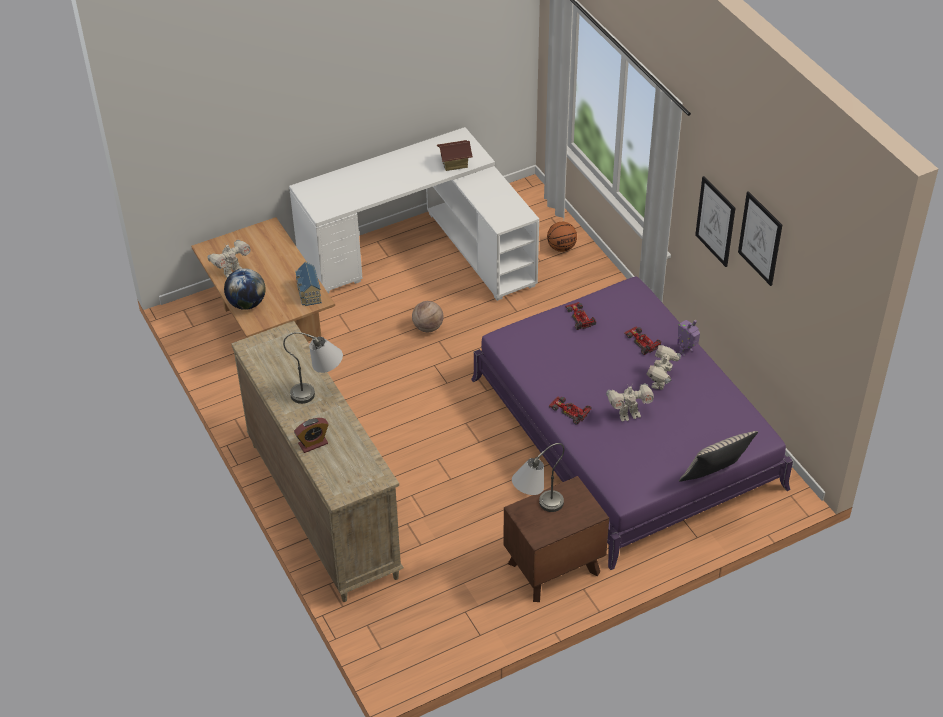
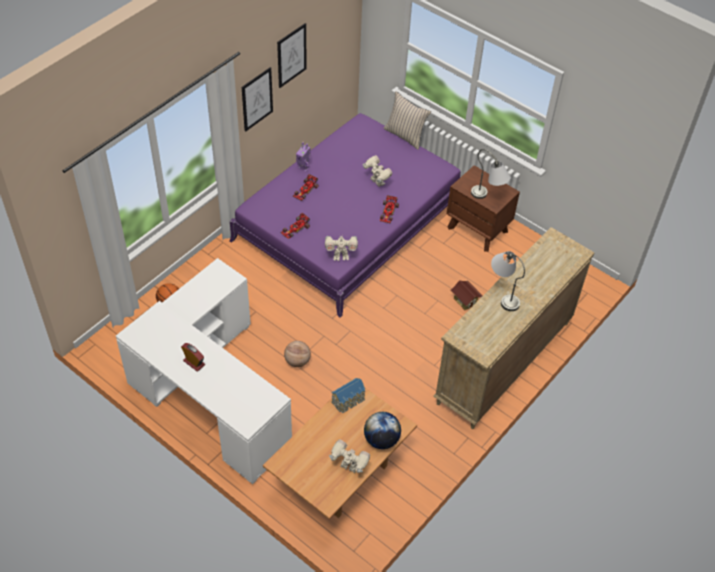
camera: 115 degrees left, 5 degrees up
alarm clock [294,418,329,453] -> alarm clock moved to [181,343,205,372]
toy house [437,140,473,171] -> toy house moved to [451,280,483,310]
toy robot [646,345,681,390] -> toy robot moved to [325,234,358,261]

